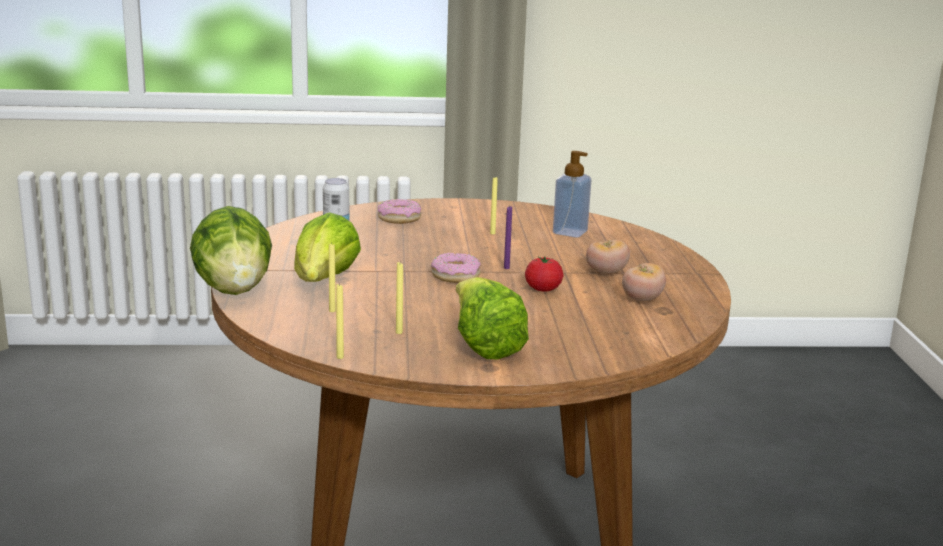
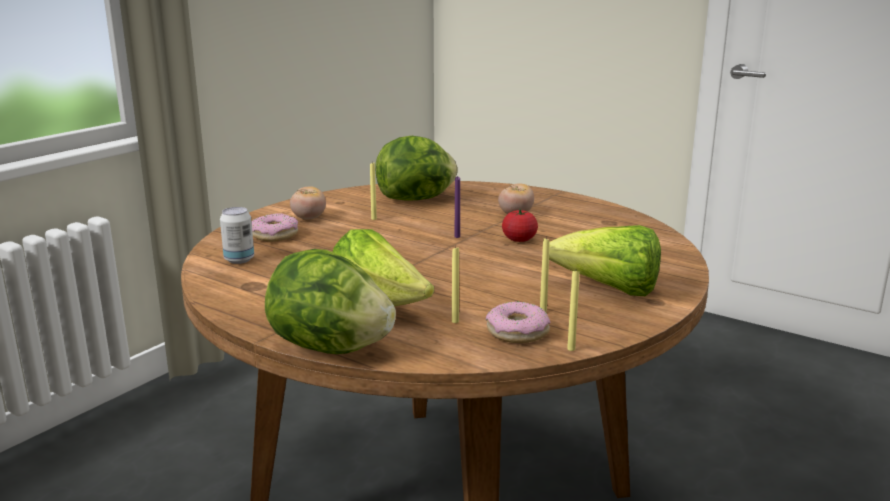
camera: 50 degrees left, 0 degrees up
donut [431,253,481,283] -> donut moved to [486,301,550,343]
soap dispenser [553,151,591,237] -> lettuce [375,136,458,201]
tomato [622,263,666,301] -> tomato moved to [290,187,326,220]

